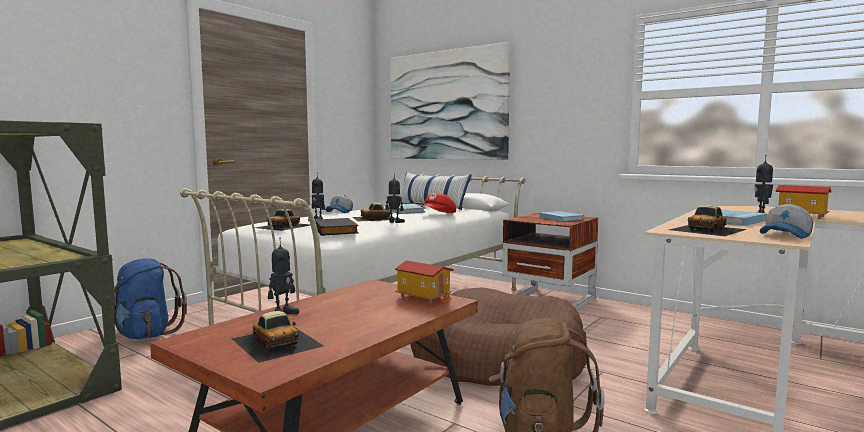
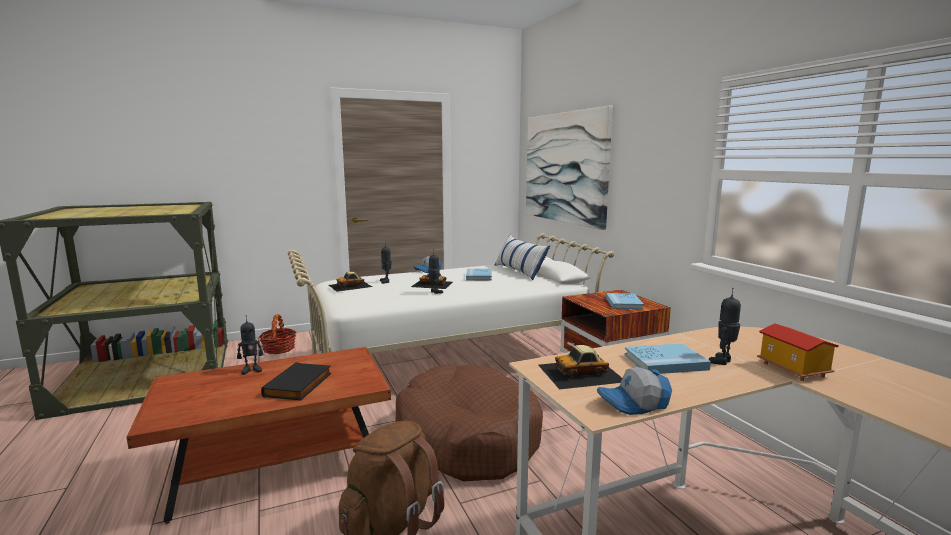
camera: 30 degrees right, 5 degrees up
blue backpack [113,258,187,339] -> basket [259,314,296,354]
toy car [232,311,324,363] -> none
black book [315,218,359,236] -> black book moved to [261,362,331,400]
toy house [395,260,454,304] -> none
red cap [420,193,456,213] -> none

